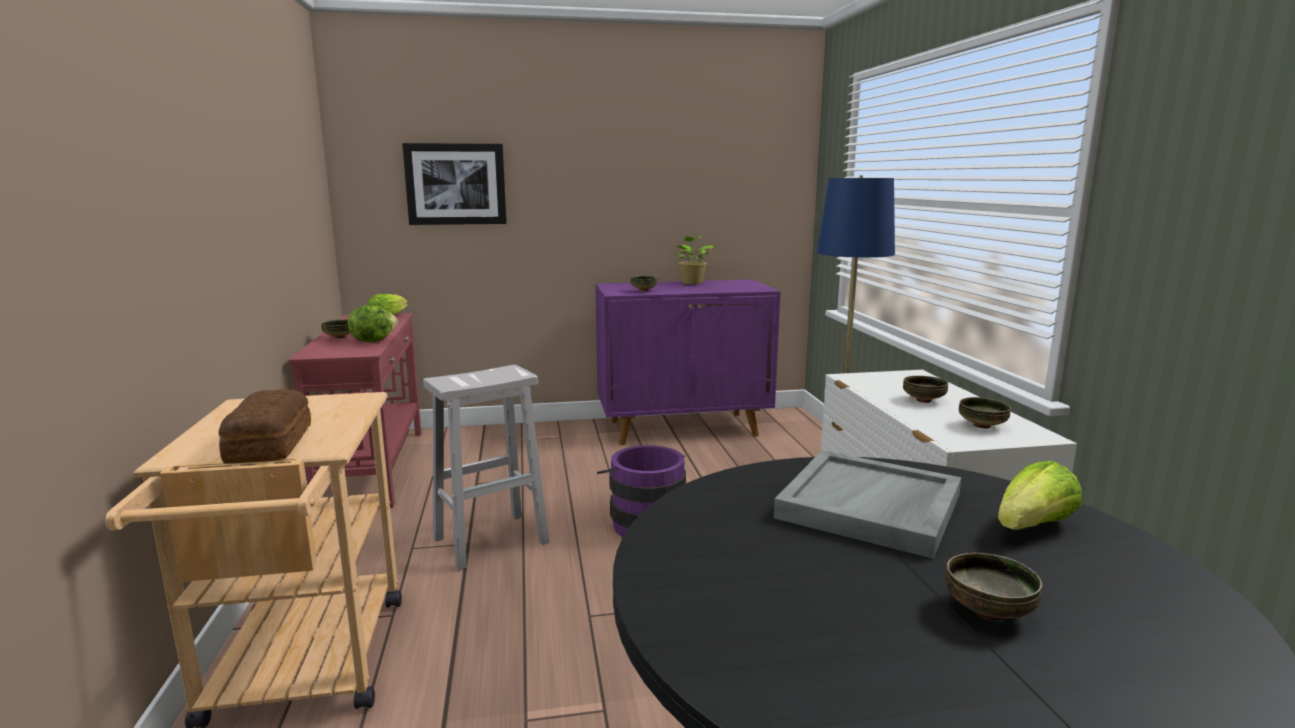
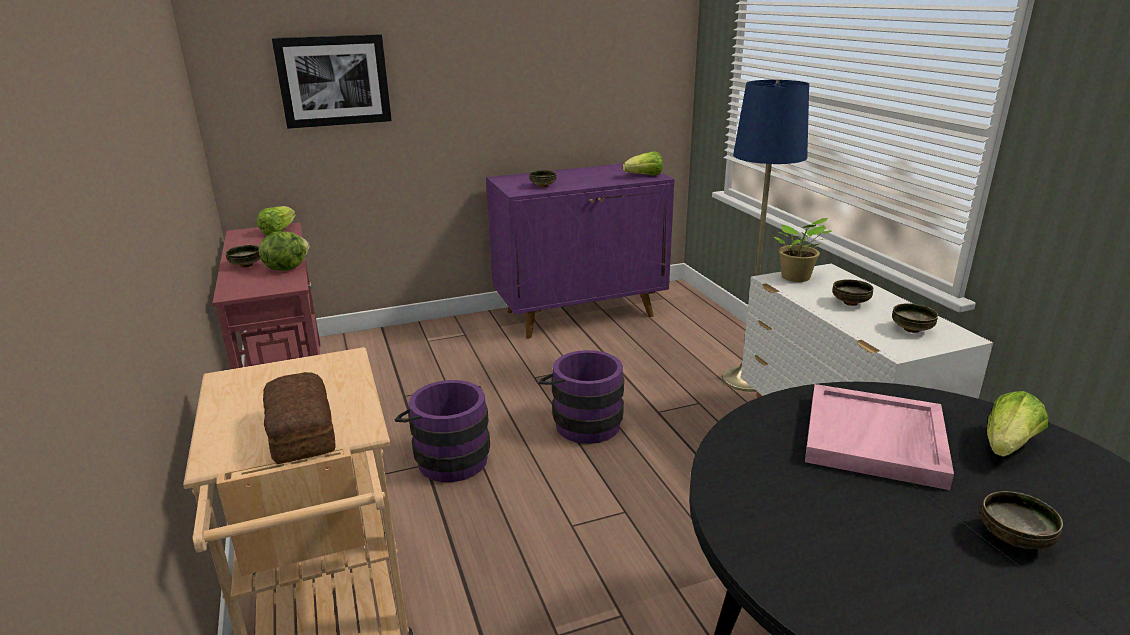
camera: 10 degrees left, 10 degrees up
white stool [423,365,549,570] -> purple bucket [395,380,490,482]
potted plant [675,235,713,284] -> potted plant moved to [774,218,831,282]
grey tray [774,450,961,559] -> pink tray [805,384,954,490]
none -> lettuce [623,151,663,176]

